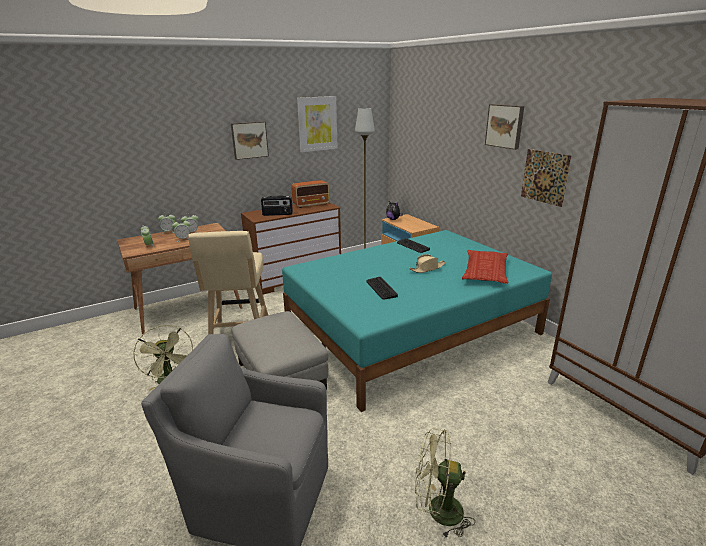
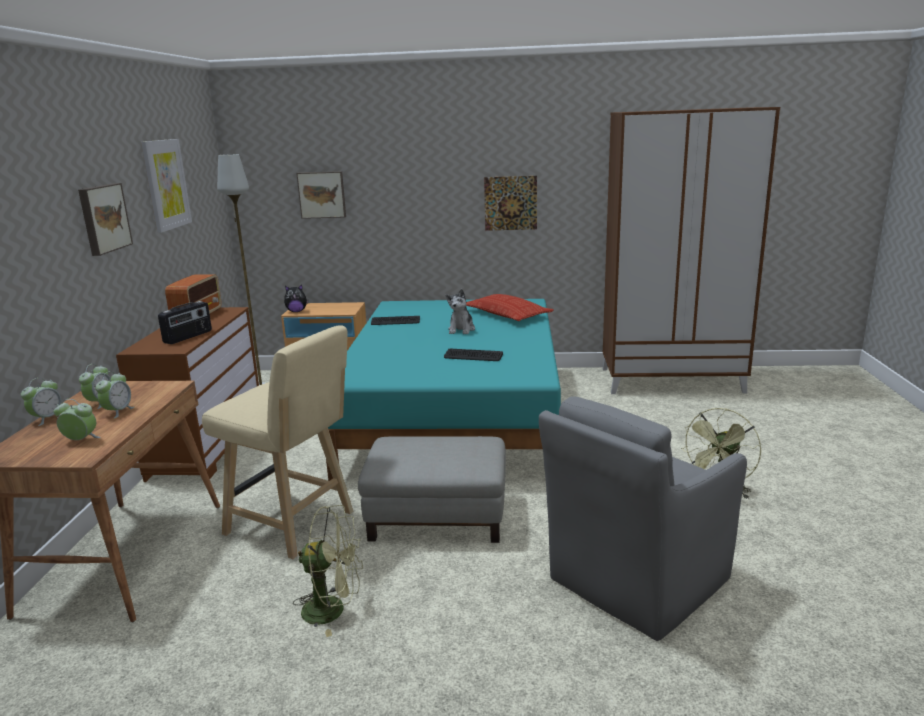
camera: 55 degrees left, 5 degrees down
beige hat [409,254,446,273] -> plush toy [445,289,475,334]
picture [485,104,524,150] -> picture moved to [296,171,346,219]

